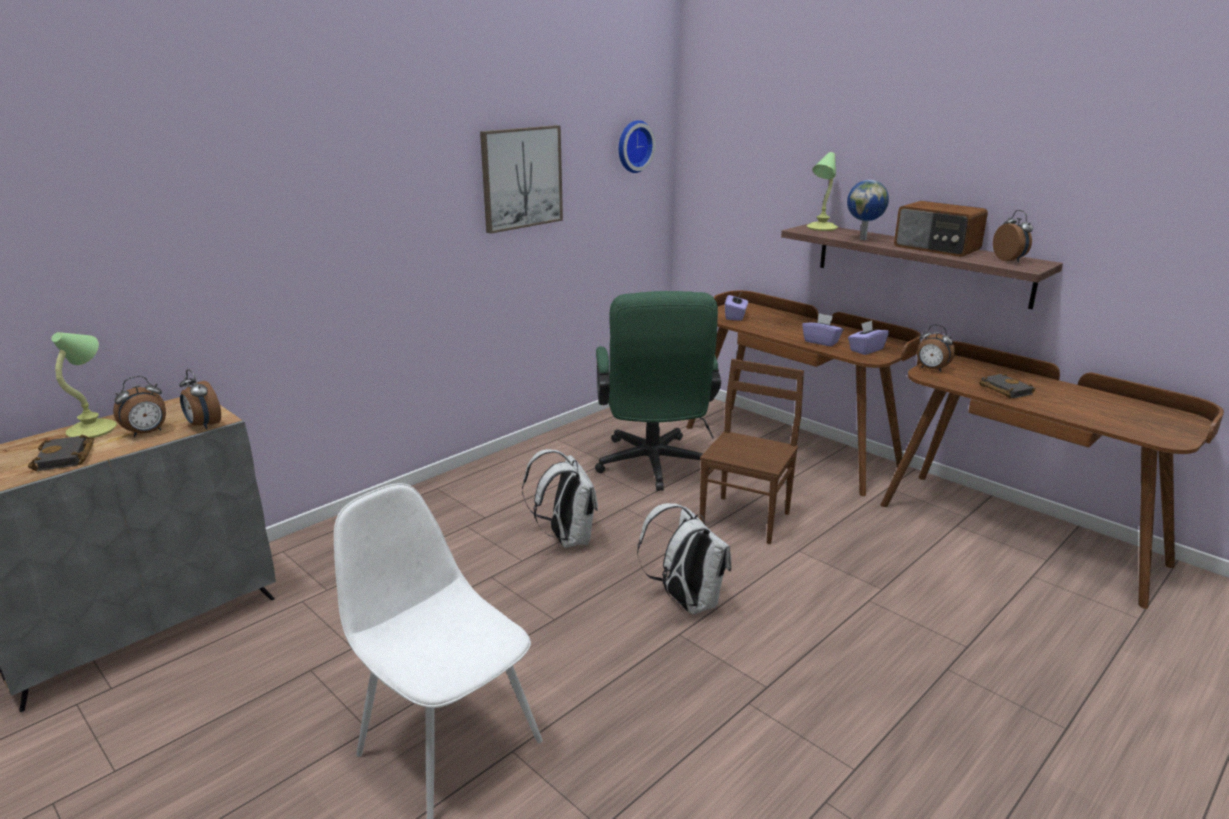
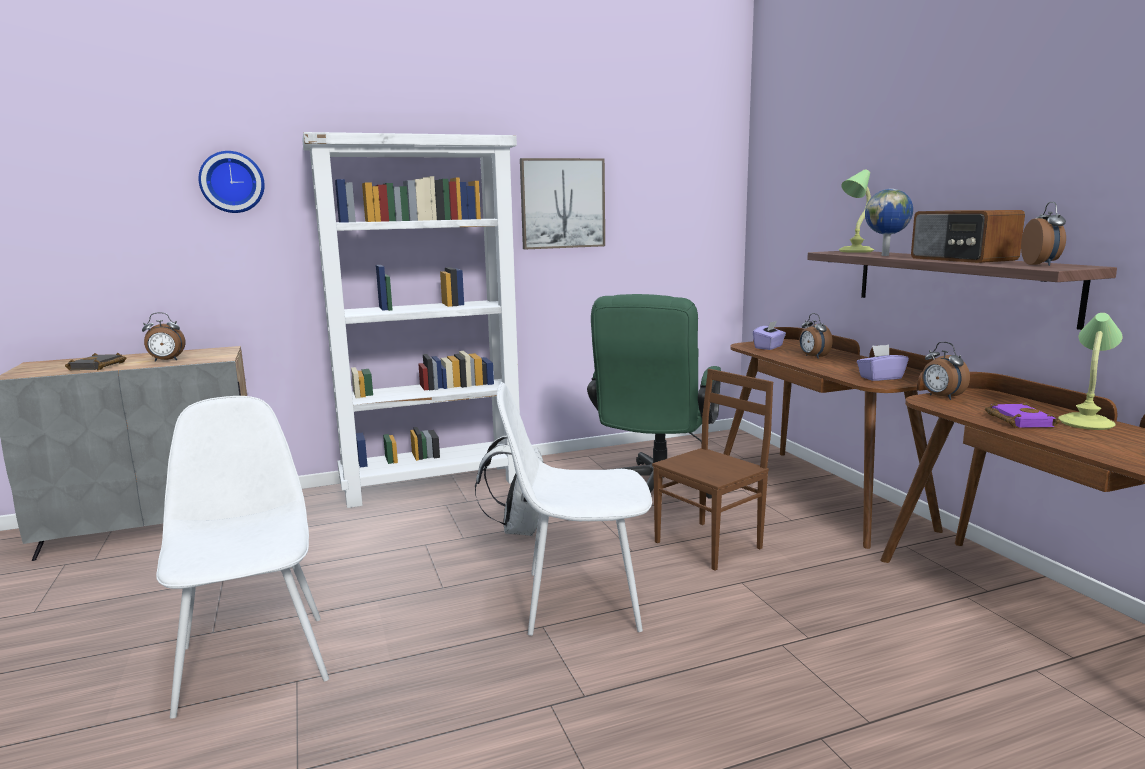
camera: 25 degrees right, 10 degrees down
table lamp [51,332,117,439] -> table lamp moved to [1058,313,1122,430]
alarm clock [180,369,221,430] -> alarm clock moved to [800,313,832,359]
wall clock [619,120,656,173] -> wall clock moved to [199,151,265,213]
white backpack [637,503,731,614] -> white chair [497,382,652,636]
purple tissue box [802,313,843,347] -> none
black book [979,373,1036,399] -> purple book [985,402,1060,428]
none -> white bookcase [302,132,520,508]

